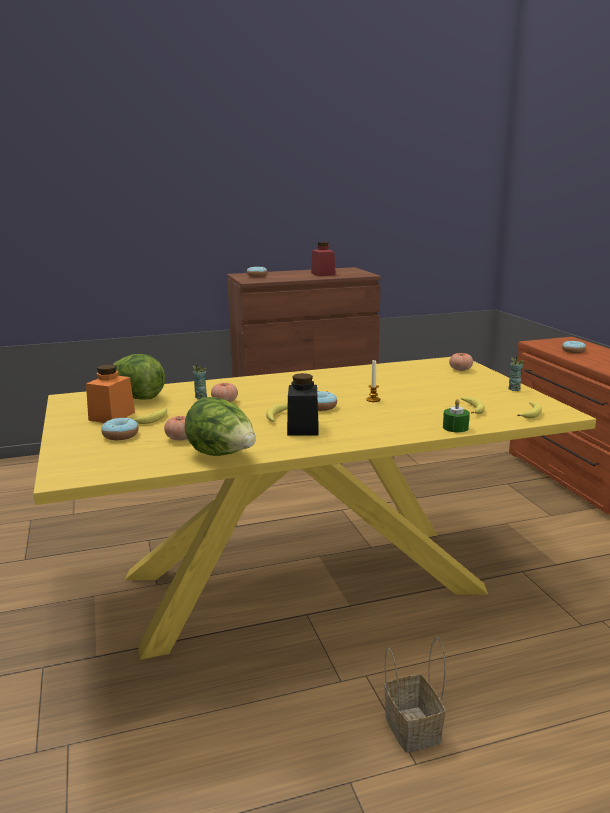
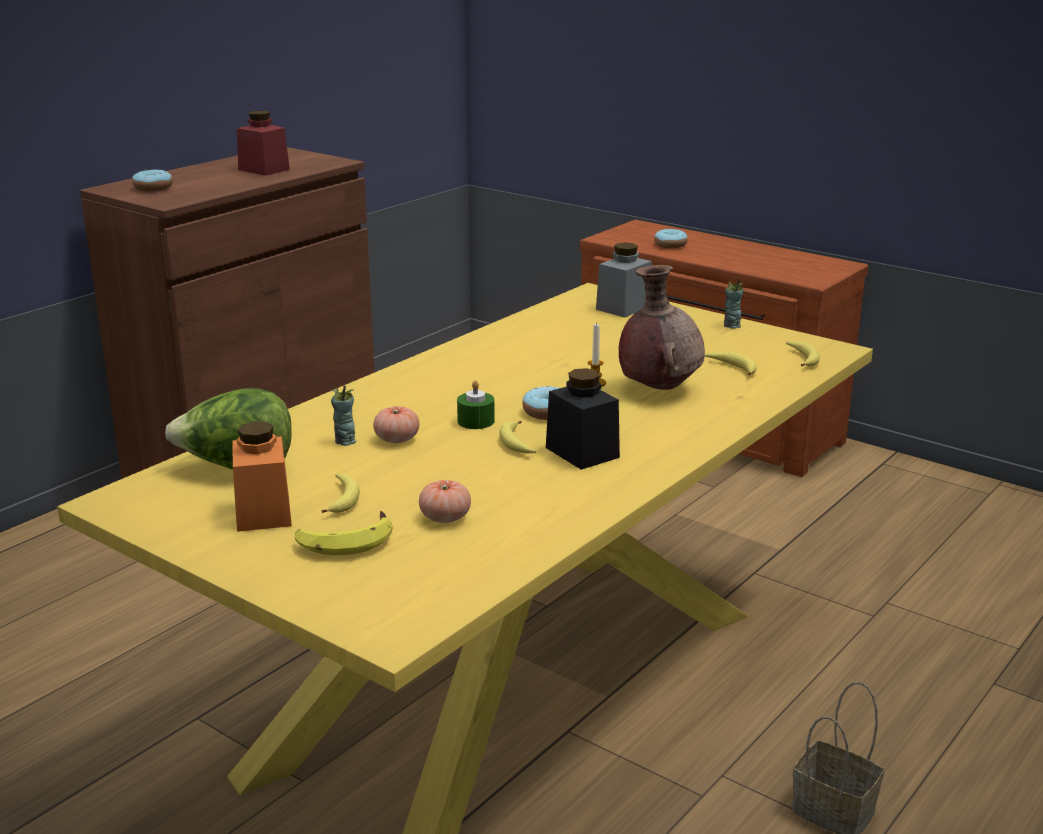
camera: 35 degrees left, 5 degrees up
donut [101,418,139,440] -> banana [295,511,392,555]
lettuce [185,397,256,456] -> none
green candle [443,399,470,432] -> green candle moved to [457,380,495,429]
tomato [449,353,473,371] -> grey jar [596,242,652,318]
none -> brown vase [619,265,705,390]

